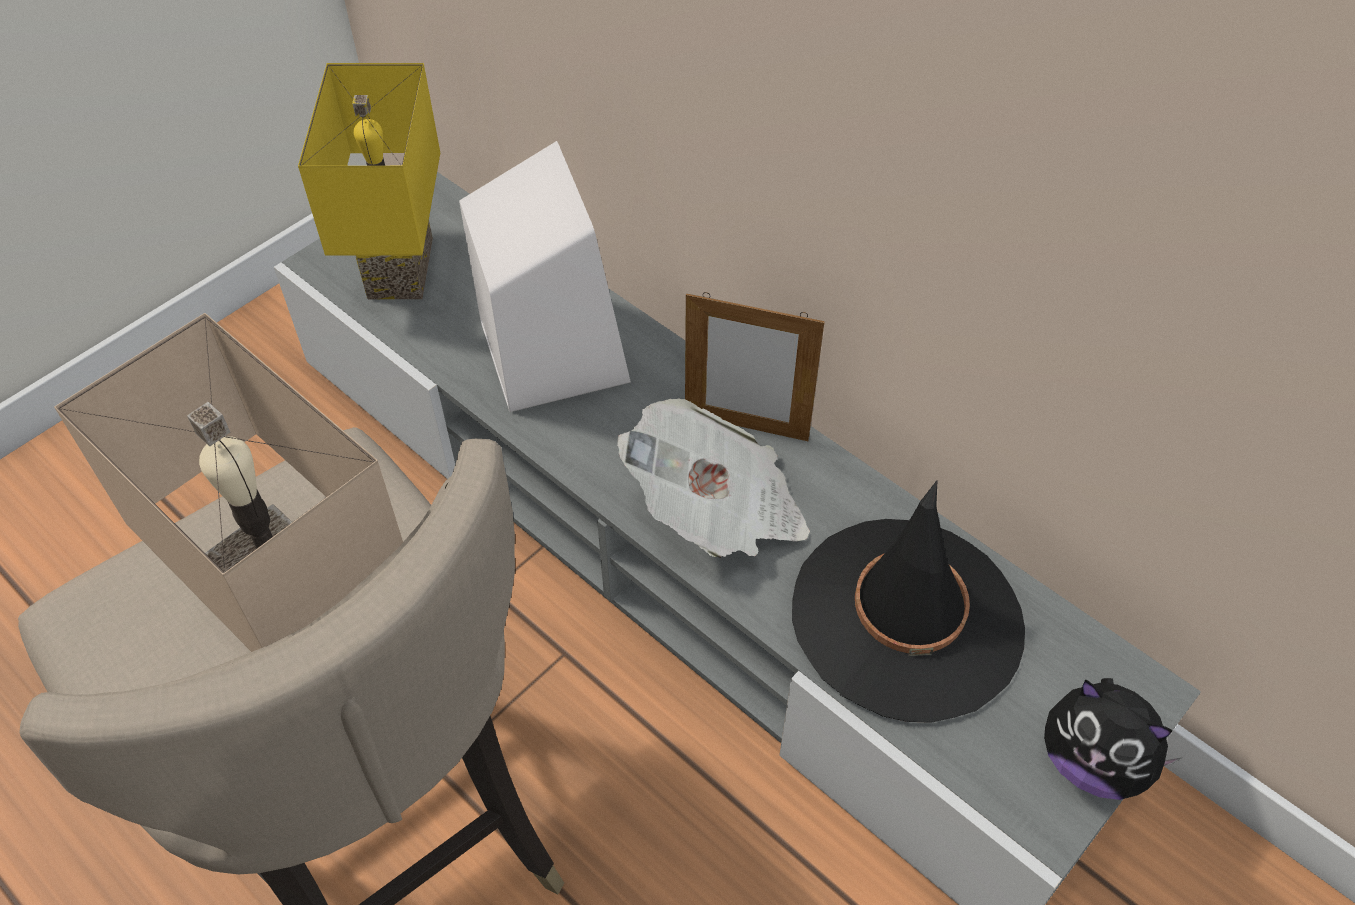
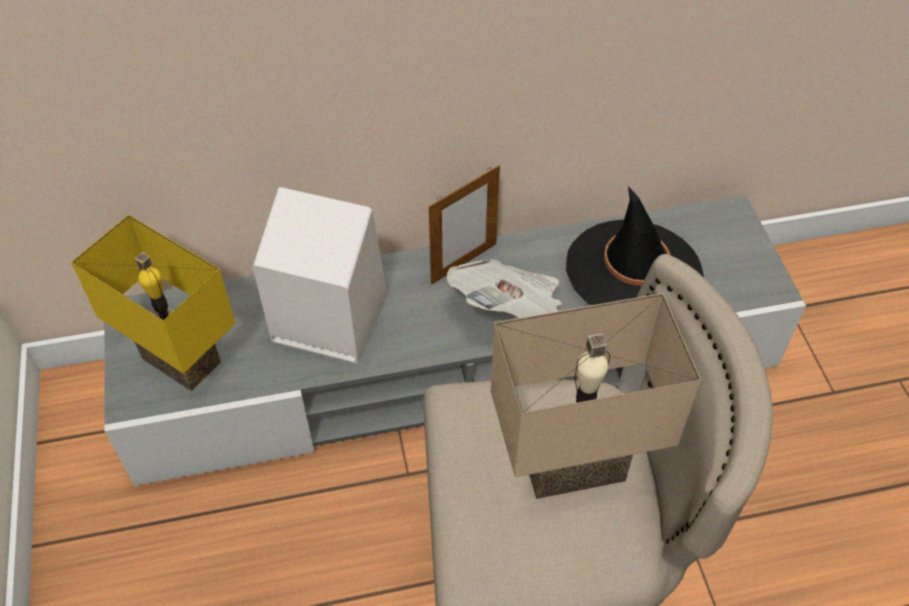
camera: 55 degrees left, 0 degrees up
plush toy [1044,678,1181,800] -> none

